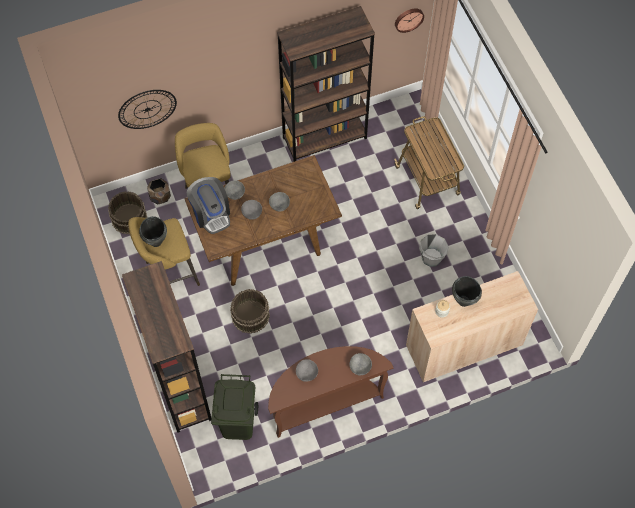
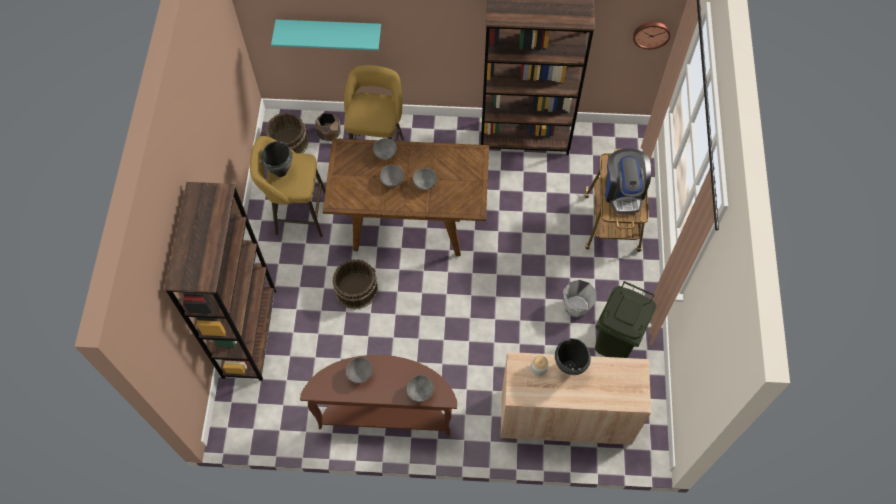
camera: 25 degrees right, 0 degrees up
wall clock [118,90,177,129] -> turquoise shelf [271,20,381,51]
coffee machine [187,177,230,234] -> coffee machine moved to [605,148,651,214]
green trash can [211,374,258,440] -> green trash can moved to [595,281,656,358]

